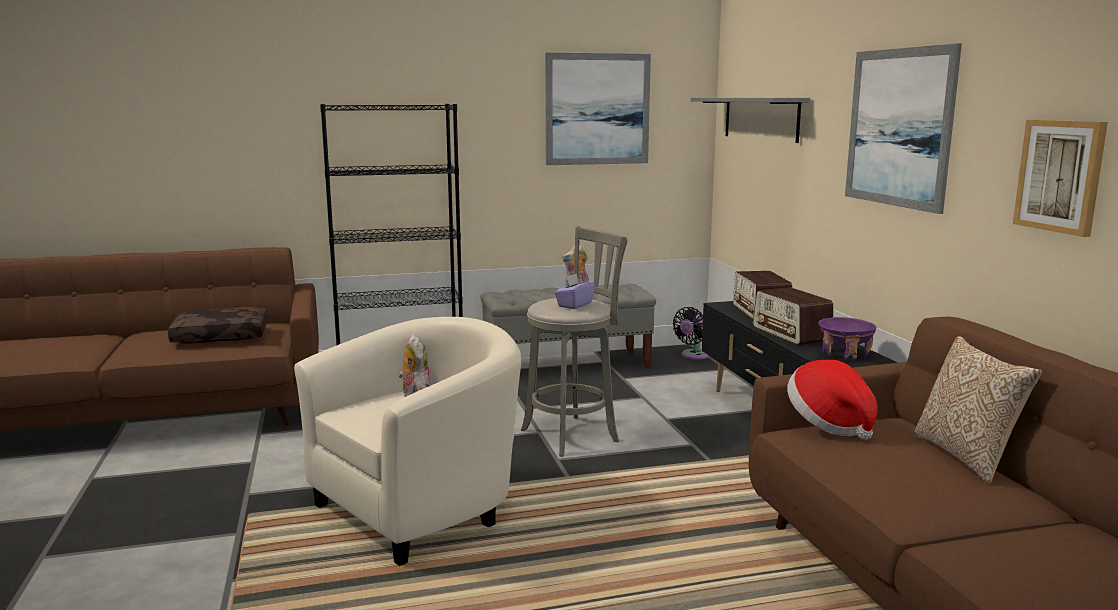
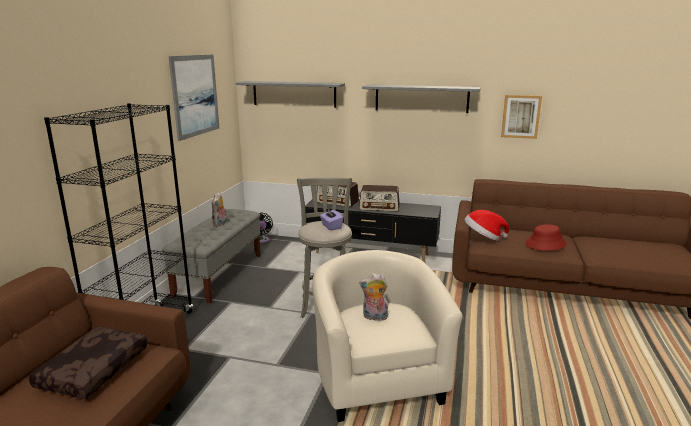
camera: 60 degrees left, 5 degrees up
purple bowl [819,317,876,360] -> none
picture [845,43,962,214] -> grey shelf [362,85,481,113]
pillow [914,336,1042,484] -> none
none -> red hat [525,224,567,251]

